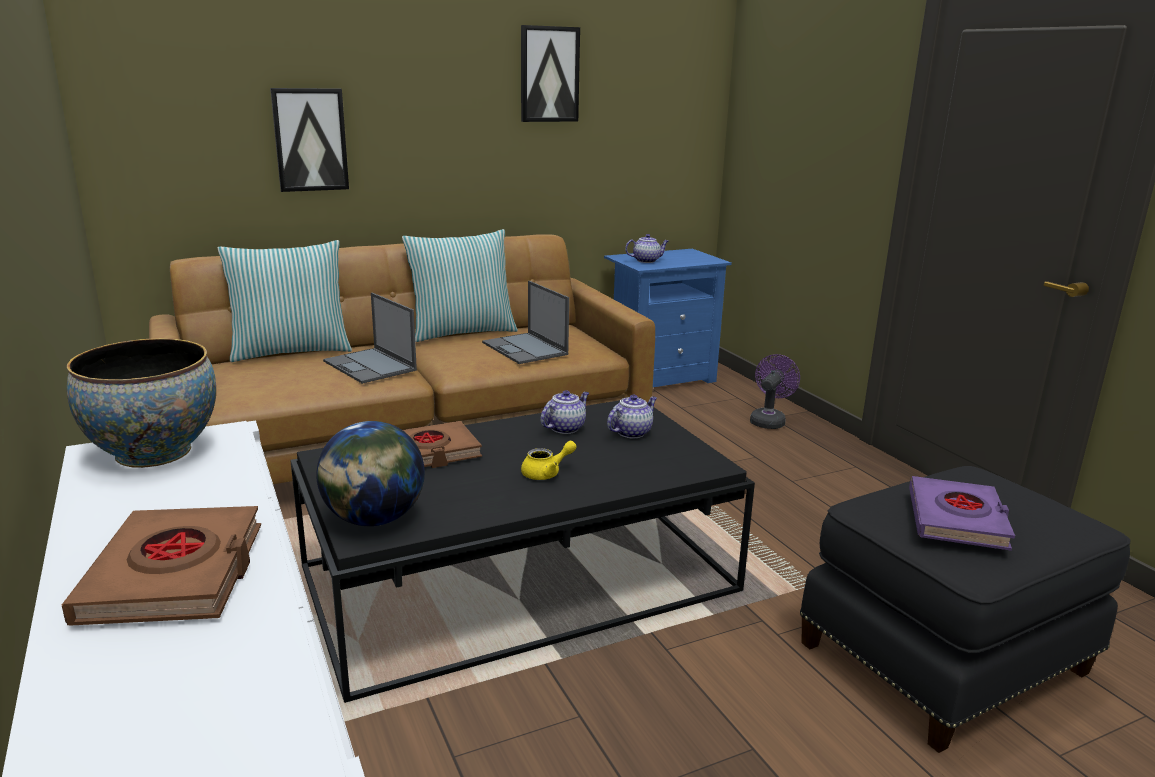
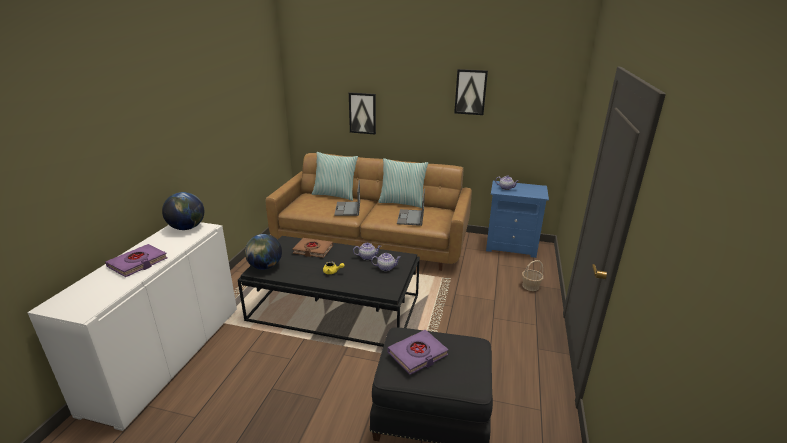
camera: 40 degrees right, 5 degrees up
brown book [62,506,261,626] -> purple book [105,244,168,277]
bowl [67,338,216,468] -> globe [162,192,204,230]
purple fan [750,354,800,429] -> basket [522,260,543,291]

